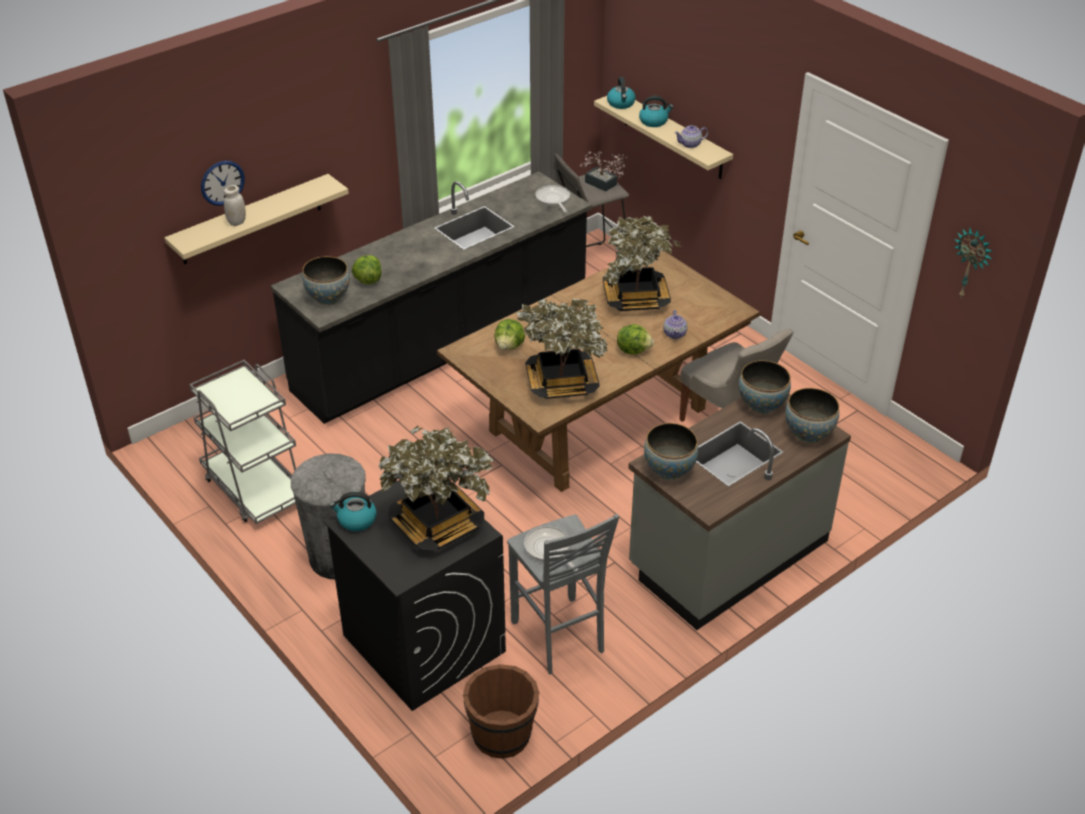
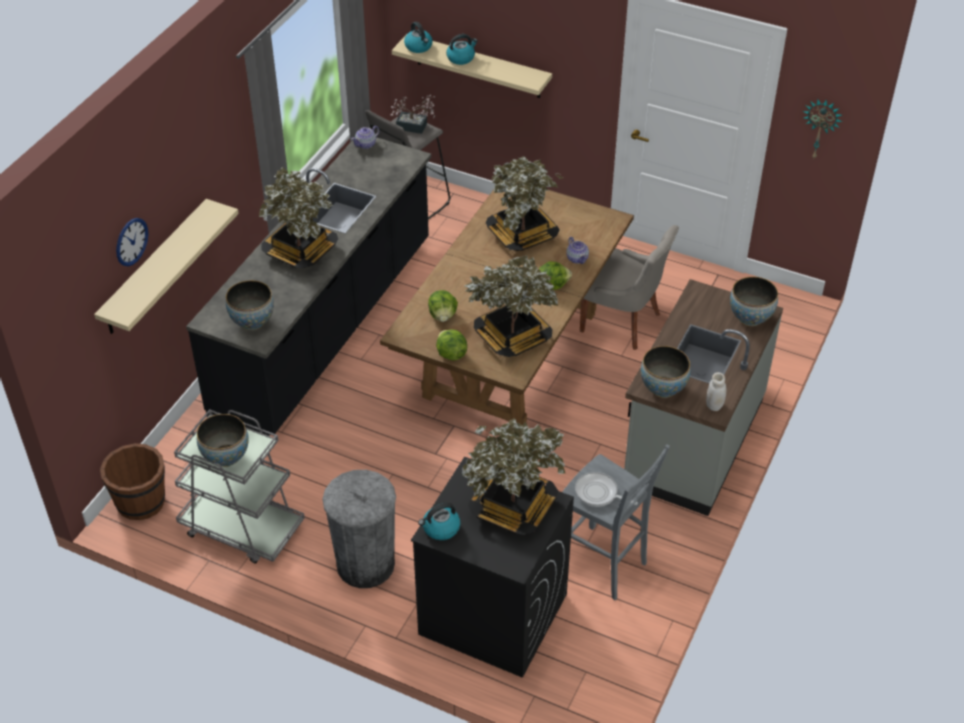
camera: 25 degrees left, 5 degrees up
white jar [224,185,246,226] -> white jar moved to [706,372,726,411]
lettuce [352,255,381,285] -> lettuce moved to [436,329,467,360]
brown bucket [463,664,539,759] -> brown bucket moved to [100,443,165,520]
frying pan [535,185,570,213] -> none
teapot [674,125,708,148] -> teapot moved to [351,126,379,149]
bowl [739,360,791,414] -> bowl moved to [197,414,249,467]
none -> potted plant [259,167,338,268]

